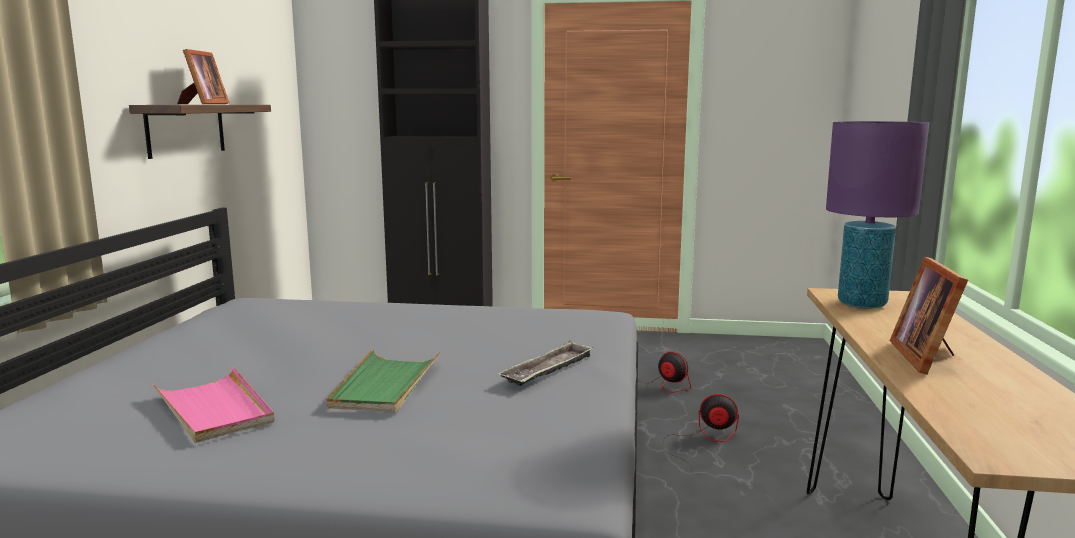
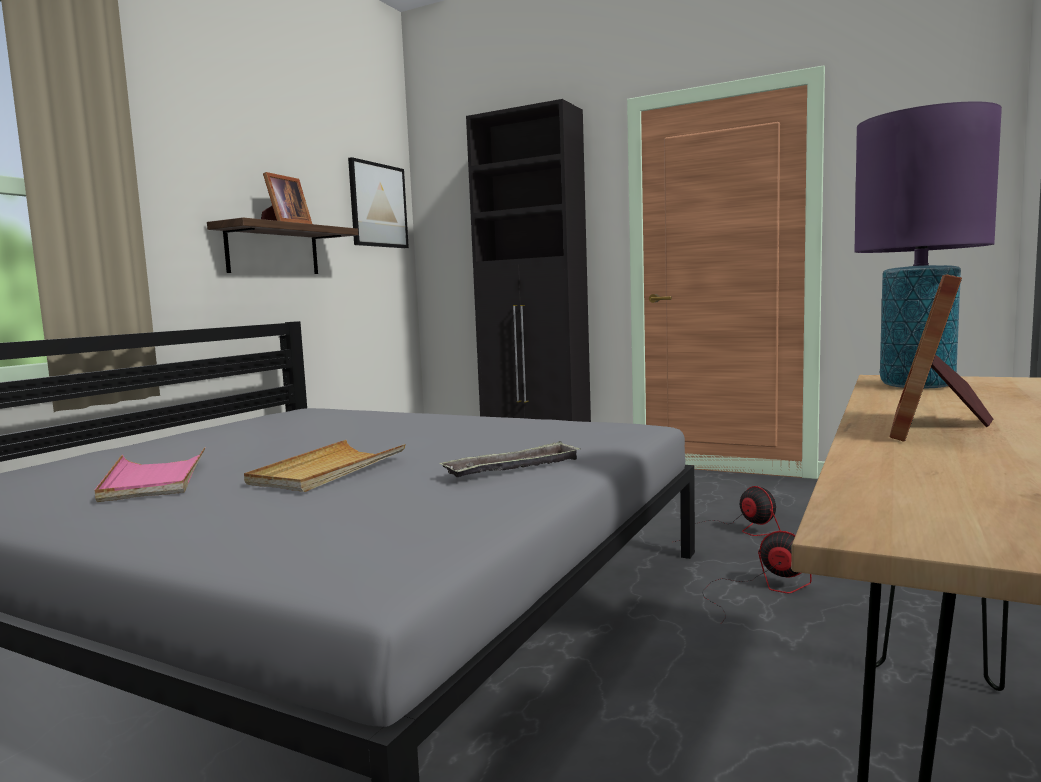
camera: 20 degrees right, 5 degrees down
green tray [327,349,440,412] -> beige tray [244,440,406,492]
none -> picture [348,157,409,248]

